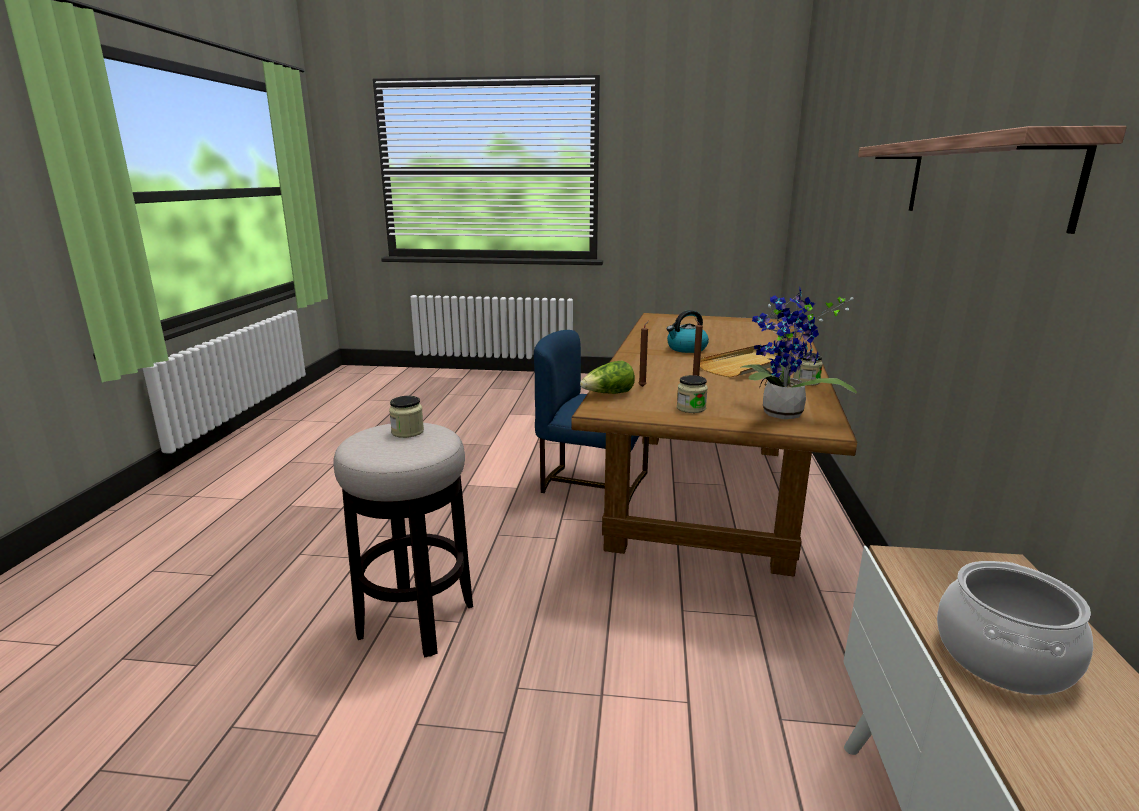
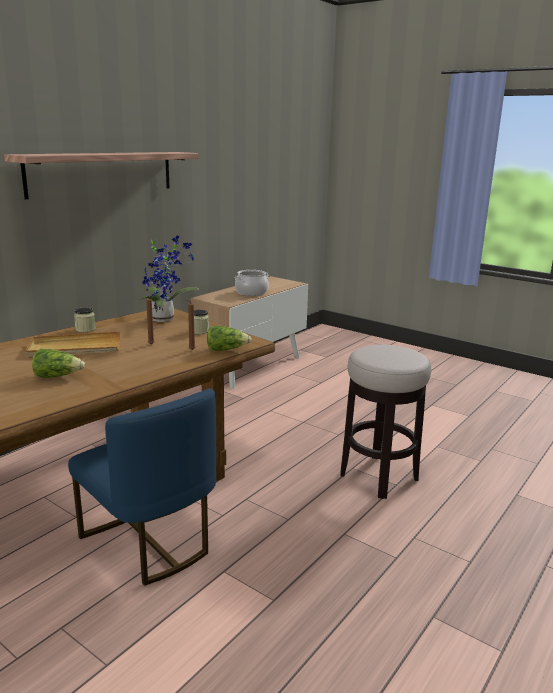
camera: 150 degrees left, 0 degrees up
jar [389,396,424,438] -> none
kettle [667,310,709,353] -> lettuce [32,349,85,378]

